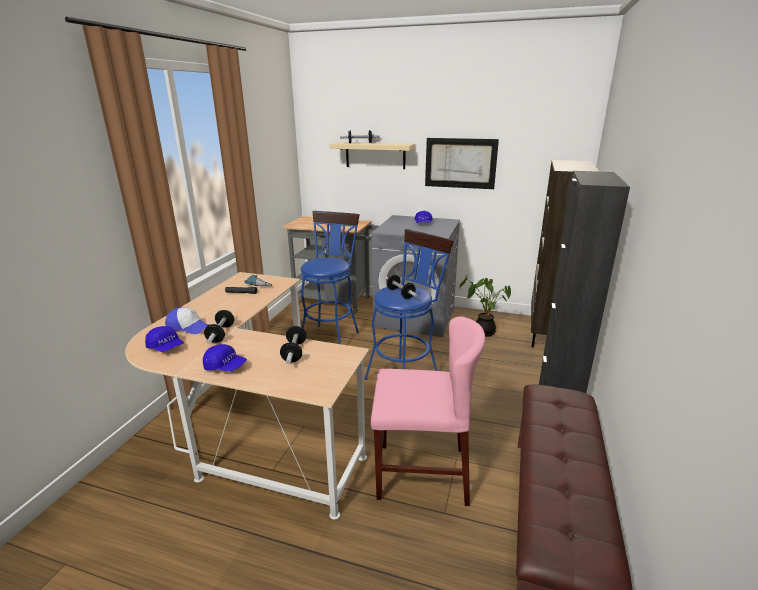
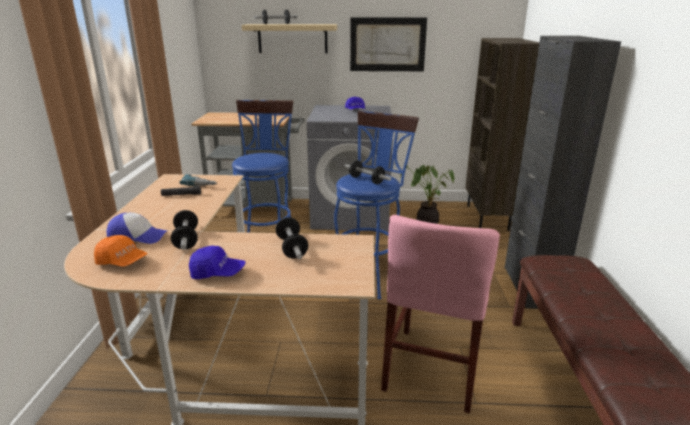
camera: 15 degrees left, 0 degrees up
blue cap [145,326,184,352] -> orange cap [94,235,148,266]
pink chair [371,317,485,506] -> pink chair turned 120 degrees clockwise [381,215,500,413]

